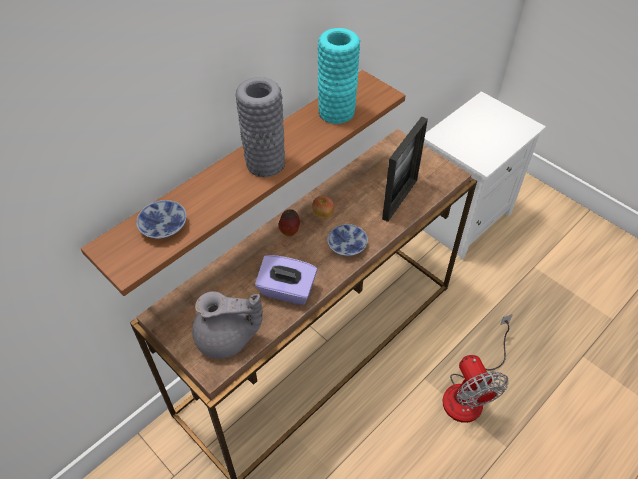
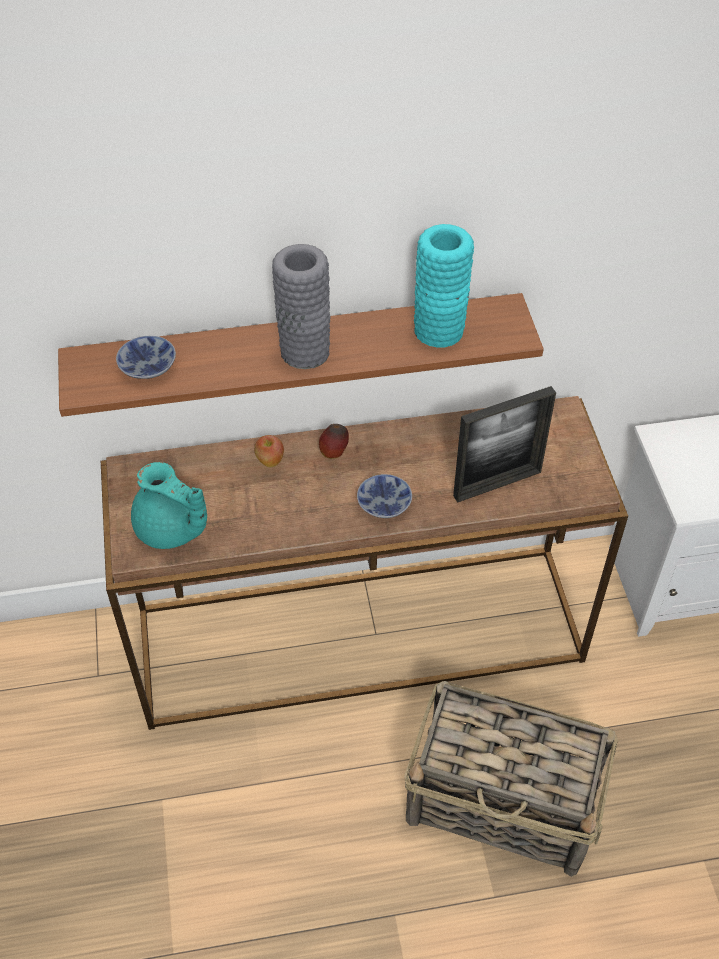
camera: 35 degrees right, 0 degrees up
grey teapot [192,291,263,359] -> turquoise teapot [131,462,207,549]
purple tissue box [255,255,317,305] -> none
apple [312,195,334,218] -> apple moved to [254,435,284,467]
fan [442,314,513,423] -> basket [404,681,618,877]

